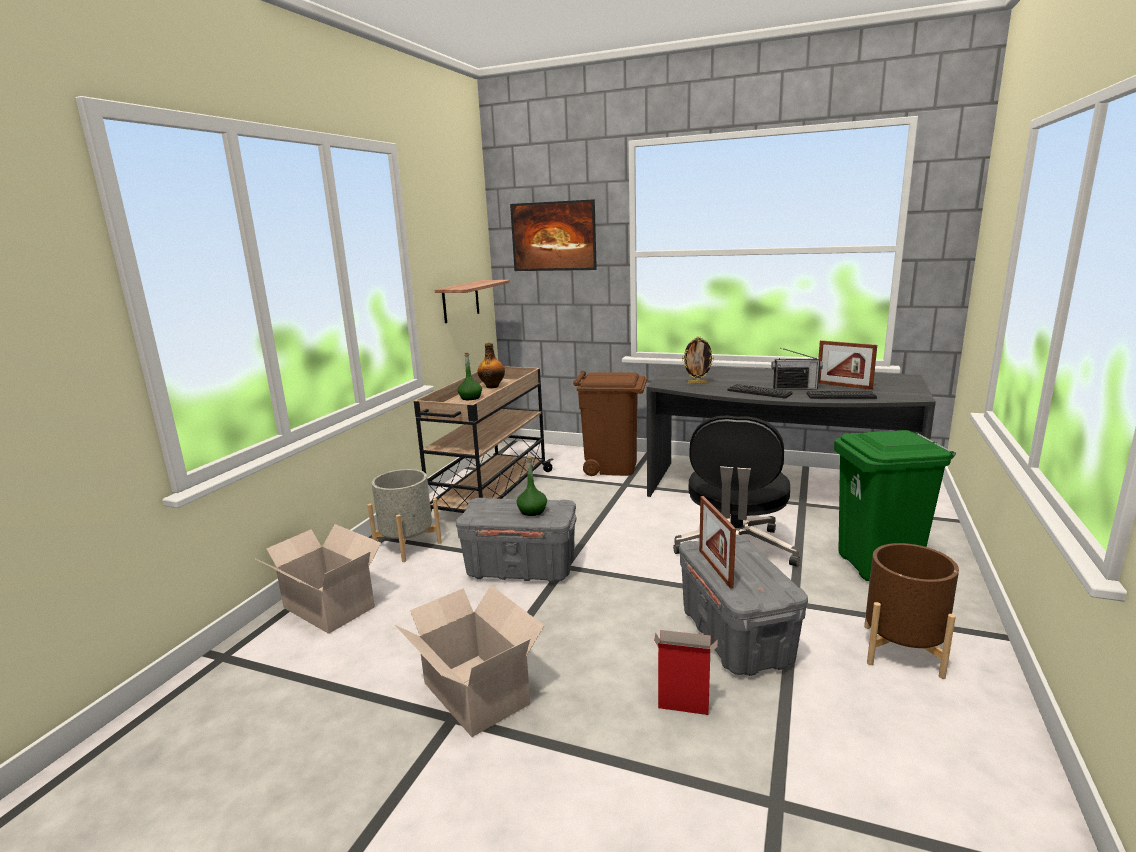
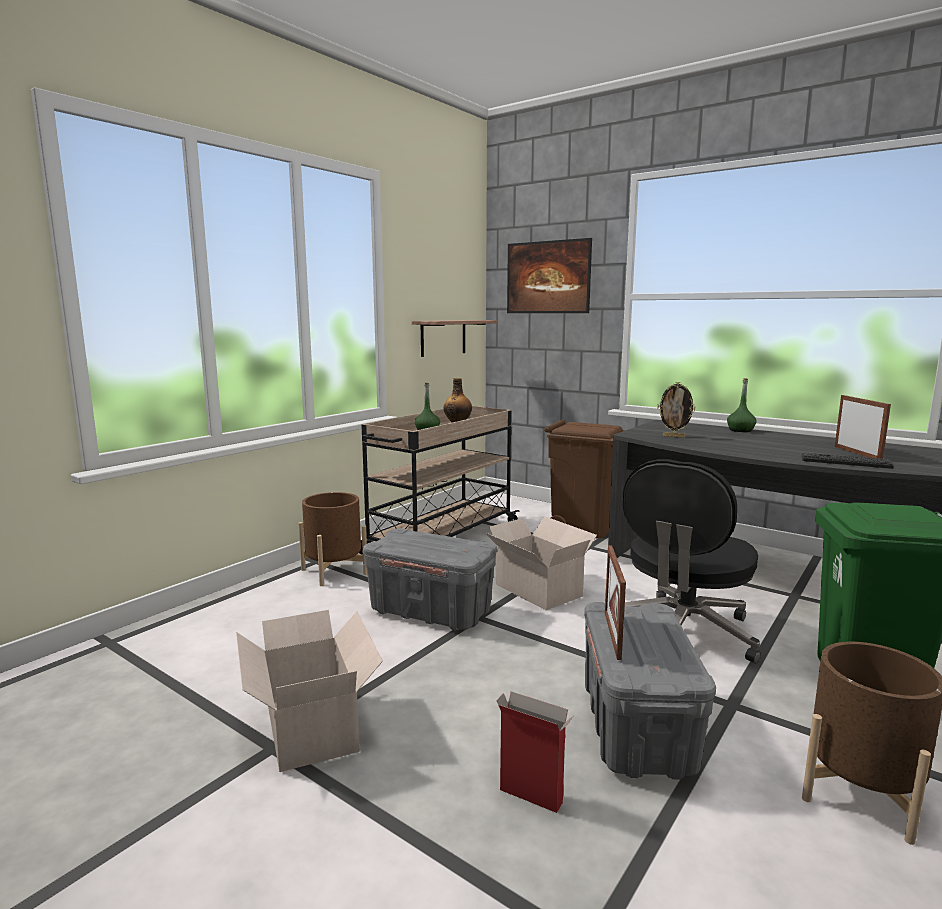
camera: 15 degrees right, 5 degrees down
cardboard box [256,524,381,634] -> cardboard box moved to [484,516,597,610]
grey planter [368,469,442,562] -> brown planter [298,492,367,586]
green bottle [517,456,547,516] -> green bottle moved to [727,378,757,432]
keyboard [728,384,793,399] -> none
radio [771,347,823,390] -> none
picture frame [818,340,877,390] -> picture frame turned 150 degrees counterclockwise [835,395,891,459]

